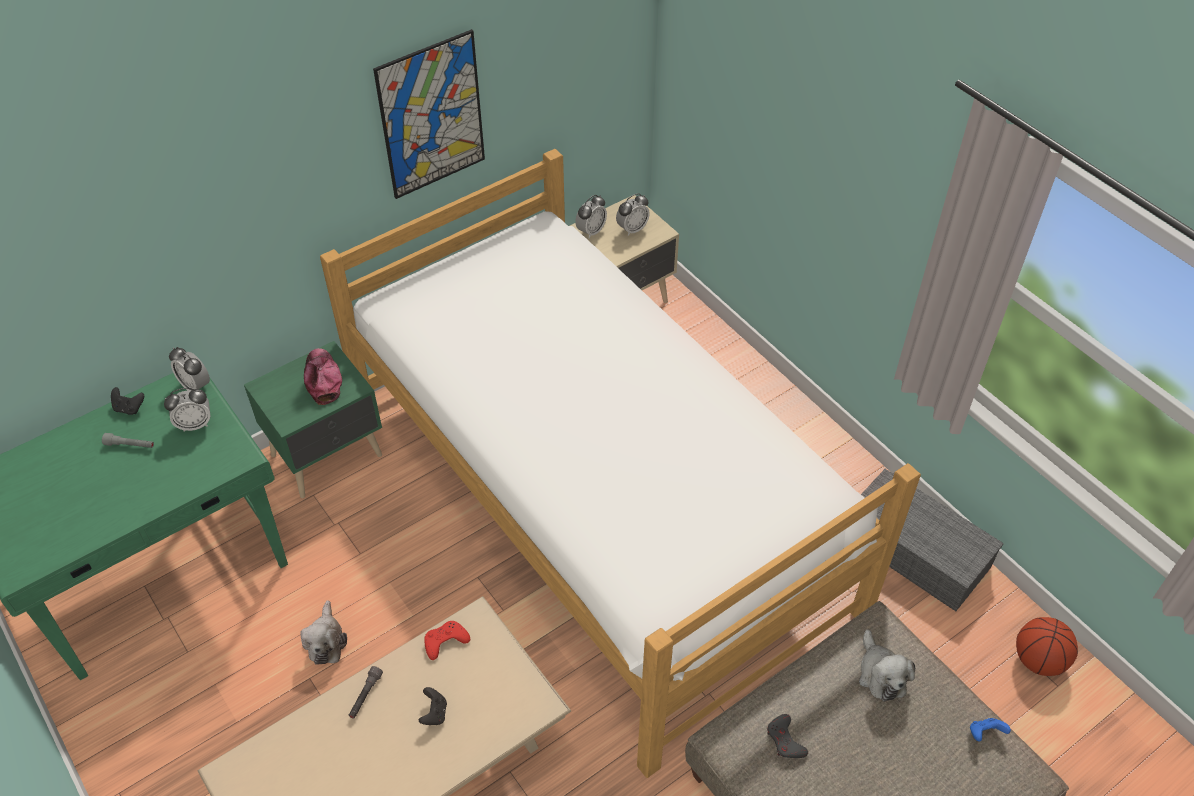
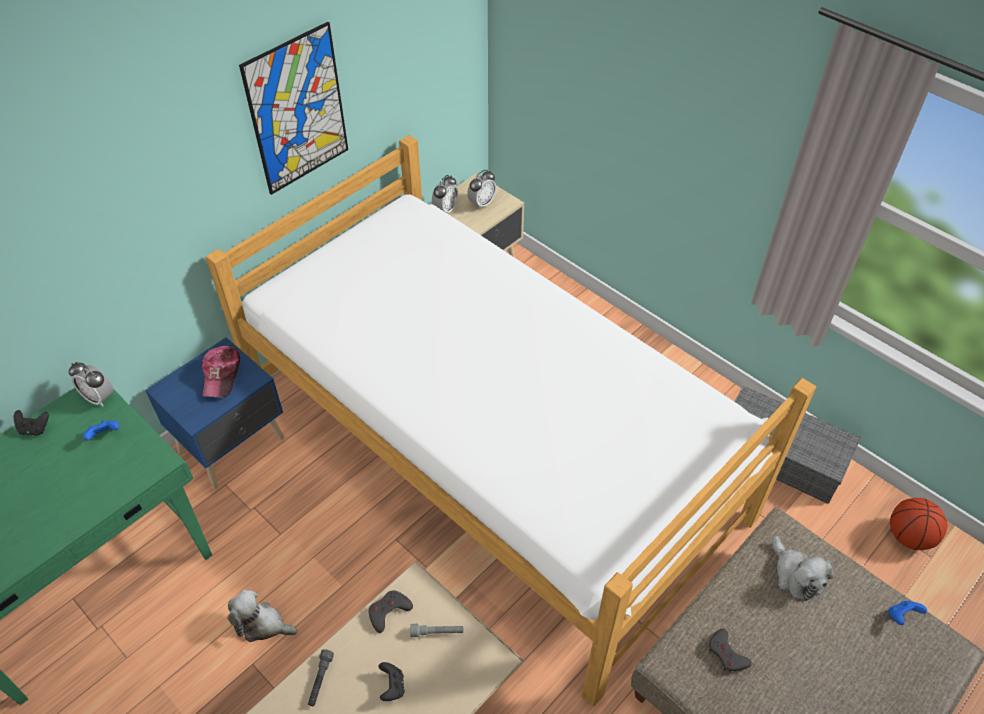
camera: 10 degrees left, 0 degrees up
grey flashlight [102,433,154,448] -> grey flashlight moved to [410,624,463,637]
alarm clock [164,388,211,432] -> blue game controller [83,420,119,441]
green nightstand [244,341,382,498] -> blue nightstand [145,337,284,489]
plush toy [300,600,347,665] -> plush toy turned 120 degrees clockwise [227,589,298,642]
cap [304,348,342,405] -> cap turned 150 degrees counterclockwise [202,346,240,397]
red game controller [424,621,470,660] -> grey game controller [368,590,413,633]

